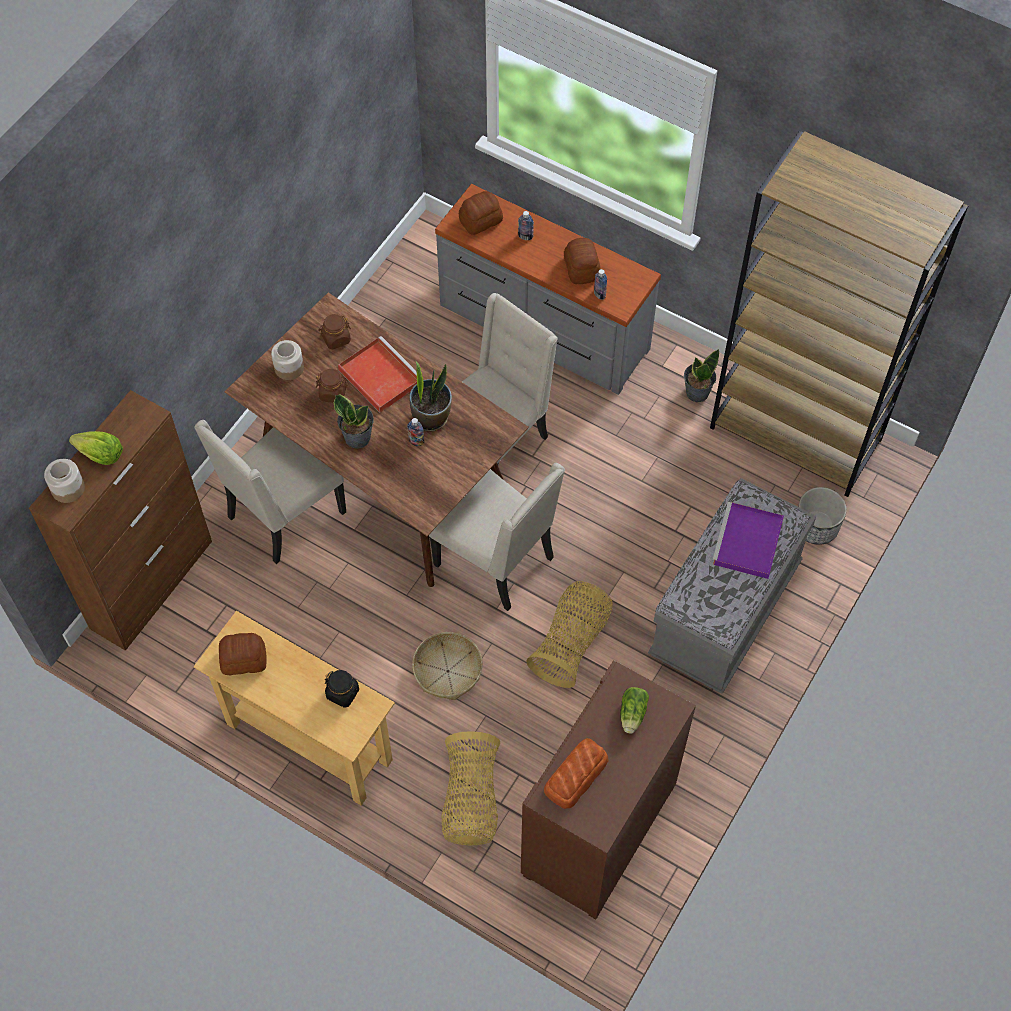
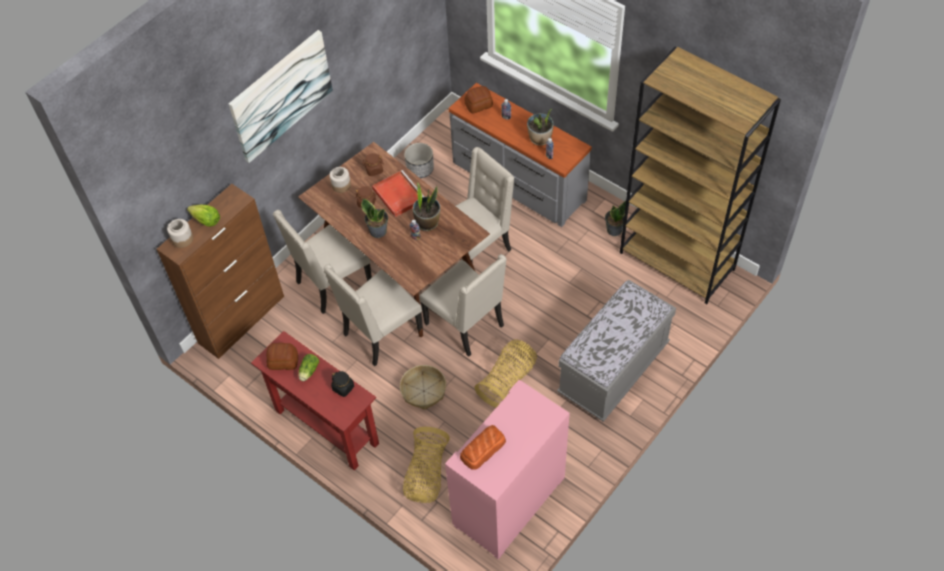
camera: 10 degrees right, 5 degrees down
beige console table [194,611,395,806] -> red console table [251,331,379,470]
brown cabinet [521,661,696,920] -> pink cabinet [445,380,570,560]
bread [564,238,601,284] -> potted plant [527,109,553,146]
lettuce [620,687,649,734] -> lettuce moved to [298,354,319,381]
purple tray [712,502,784,579] -> none
planter [798,487,847,545] -> planter moved to [404,143,434,178]
none -> picture [229,30,333,163]
none -> beige chair [323,264,423,366]

